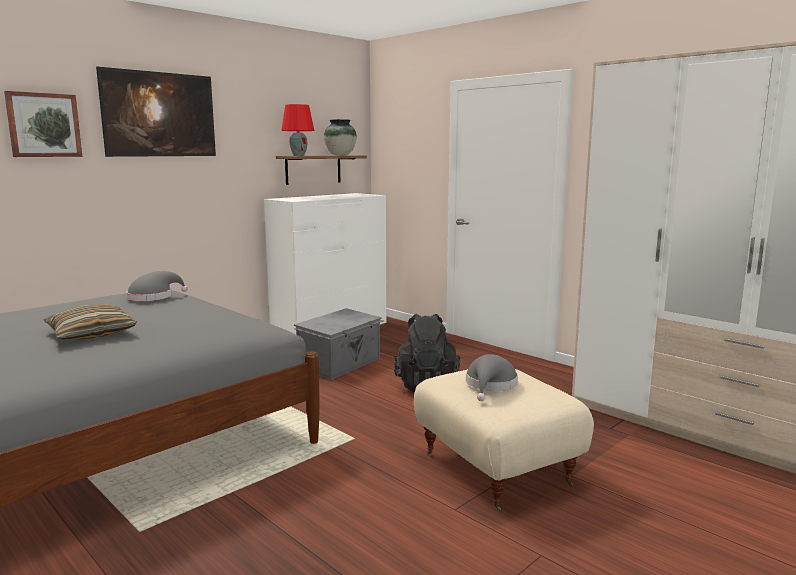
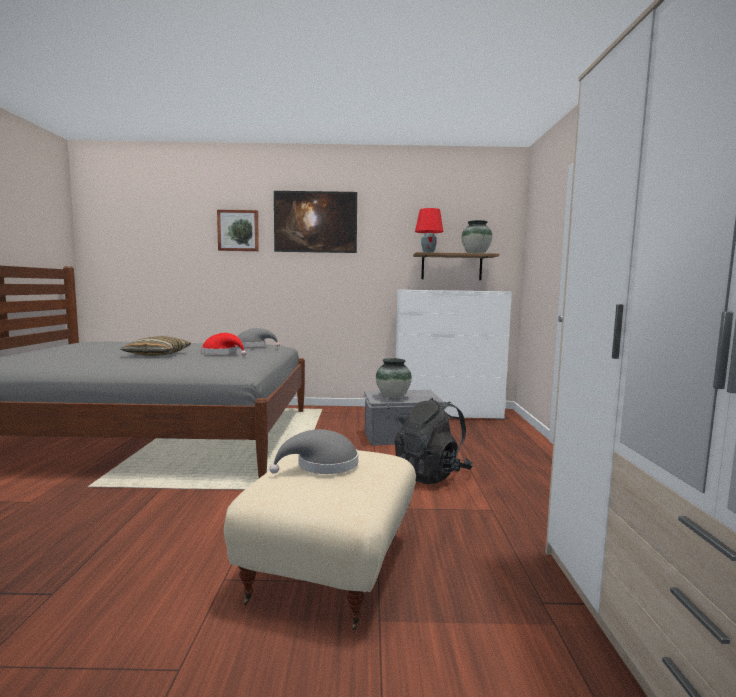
camera: 45 degrees right, 5 degrees down
none -> red hat [201,333,246,356]
none -> vase [376,358,412,399]

